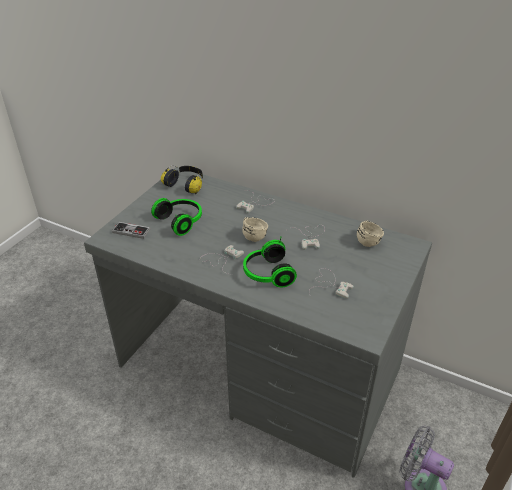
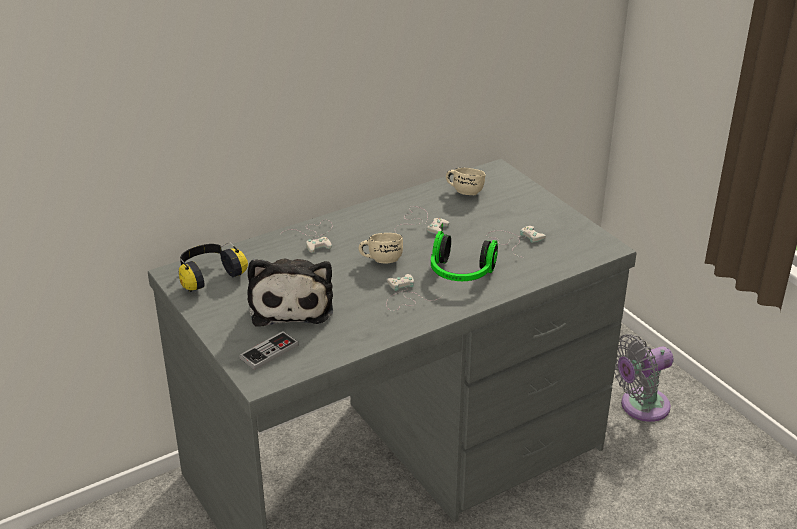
camera: 60 degrees left, 5 degrees down
headphones [151,198,202,236] -> plush toy [247,258,333,326]

